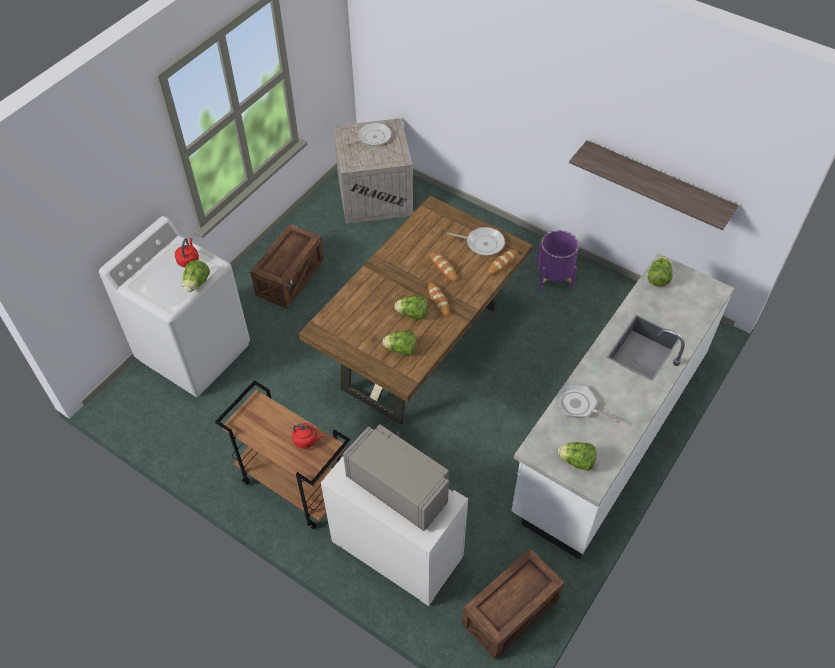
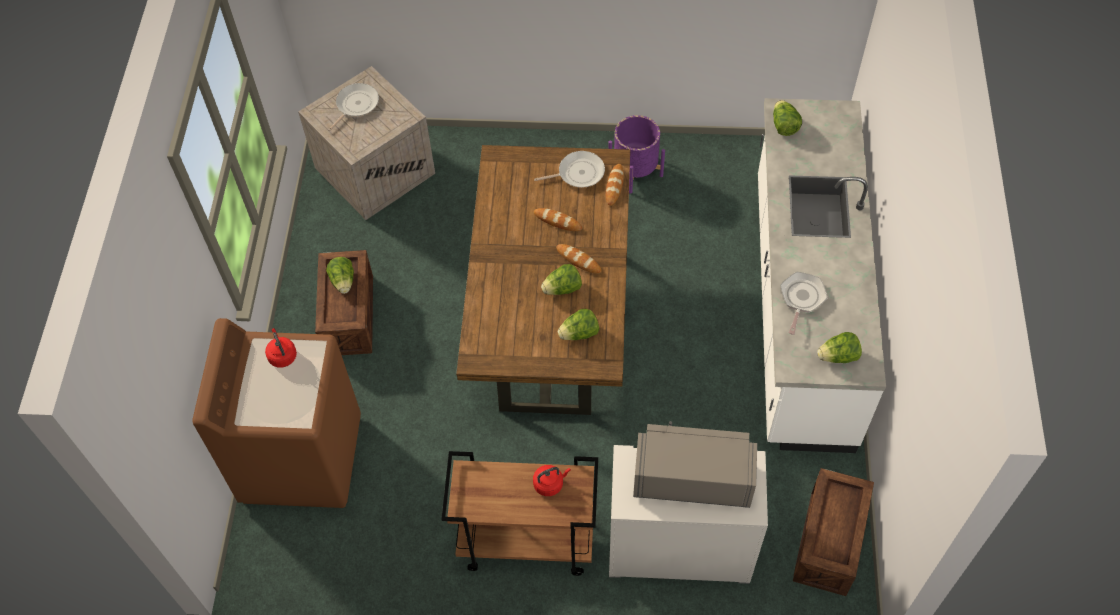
camera: 30 degrees left, 5 degrees up
white washing machine [99,216,250,397] -> brown washing machine [193,318,361,508]
lettuce [183,260,210,292] -> lettuce moved to [326,257,354,294]
frying pan [555,384,620,424] -> frying pan turned 105 degrees clockwise [780,272,828,335]
shelf [569,140,739,230] -> none

